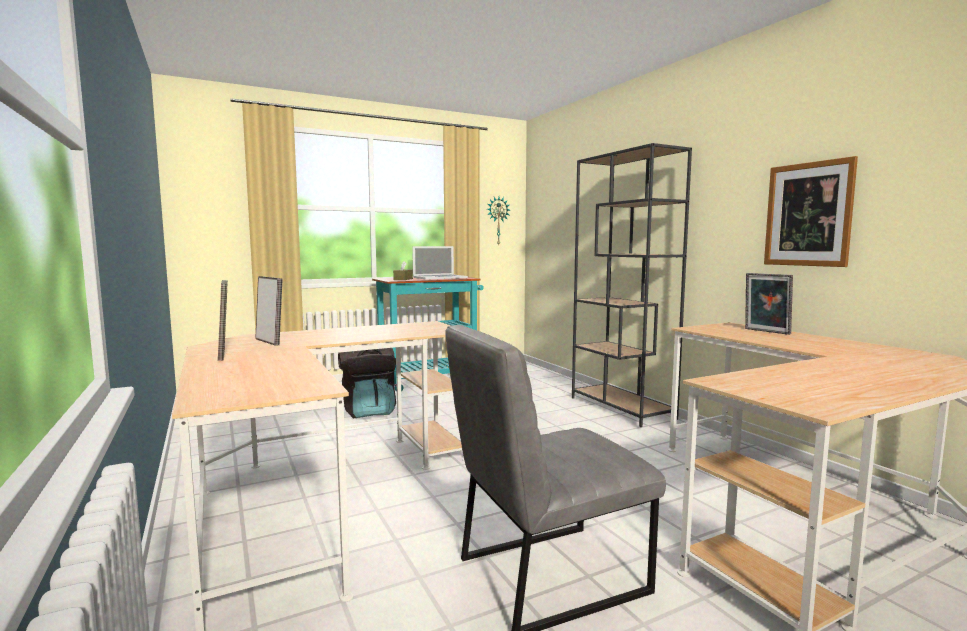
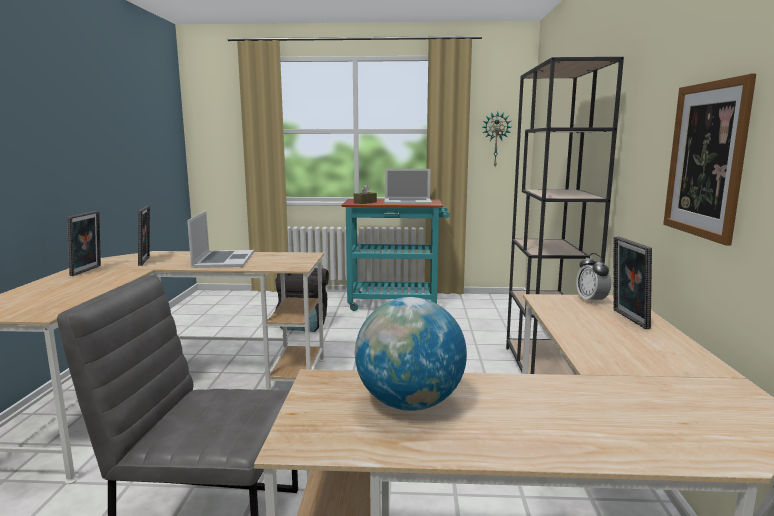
camera: 30 degrees right, 5 degrees up
none -> laptop [187,211,254,268]
none -> globe [355,297,467,411]
none -> alarm clock [576,253,611,304]

